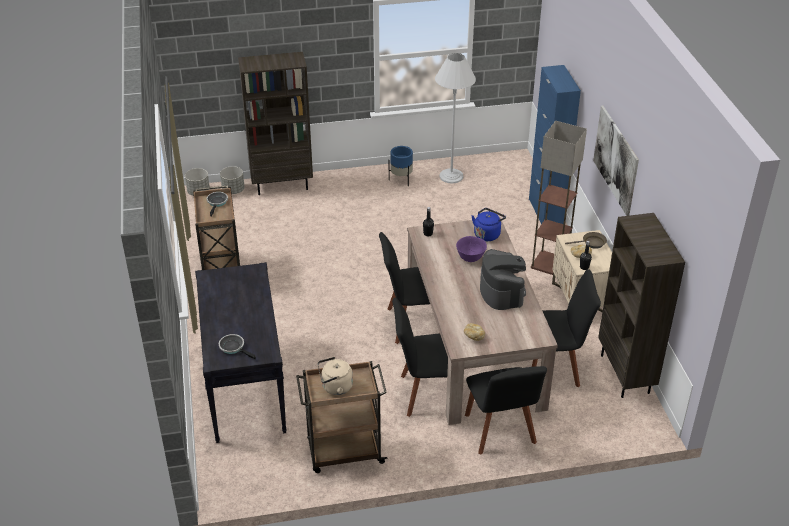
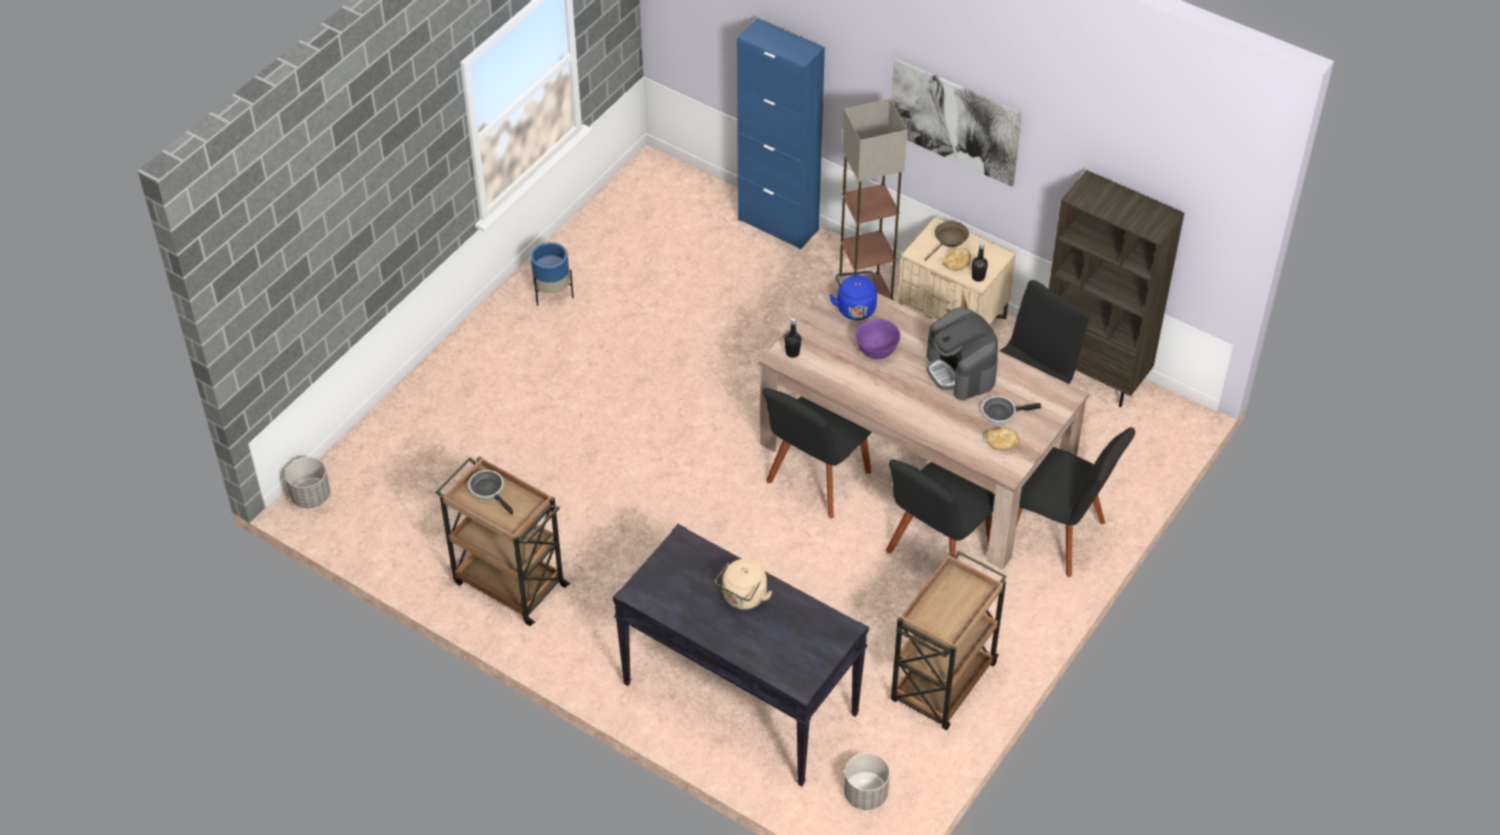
camera: 45 degrees left, 10 degrees up
frying pan [219,334,256,360] -> frying pan moved to [981,396,1041,424]
grey planter [220,166,245,194] -> grey planter moved to [844,753,890,810]
brown bookcase [238,52,313,195] -> none
beige kettle [317,357,353,395] -> beige kettle moved to [715,559,772,609]
white floor lamp [435,53,476,184] -> none
coffee machine [480,249,526,310] -> coffee machine turned 150 degrees counterclockwise [926,307,998,400]

